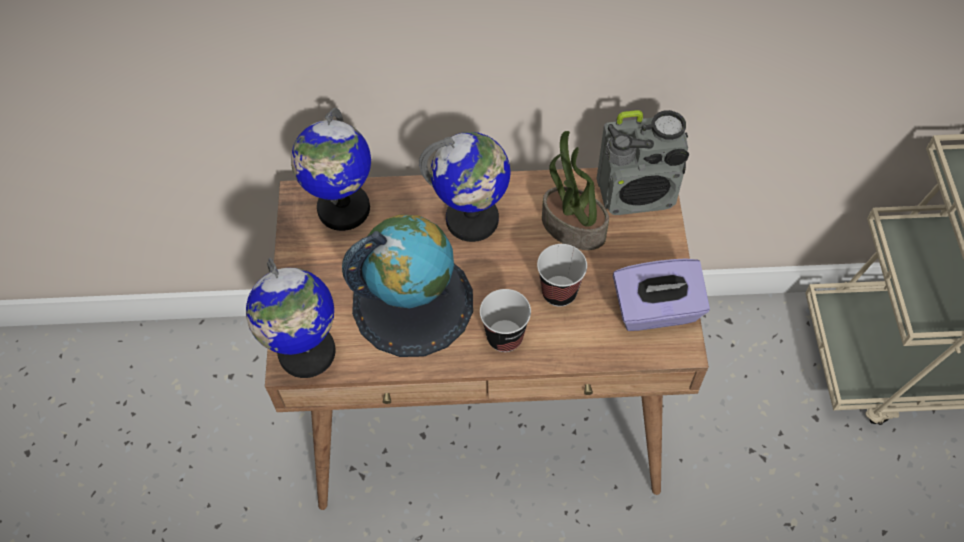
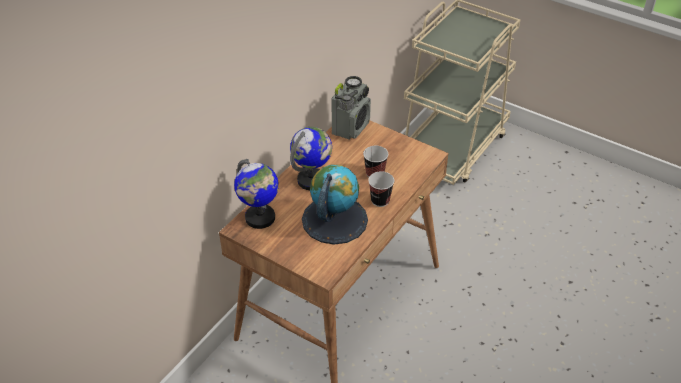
camera: 55 degrees left, 15 degrees down
globe [246,258,336,378] -> none
potted plant [542,131,609,250] -> none
purple tissue box [613,258,710,331] -> none

